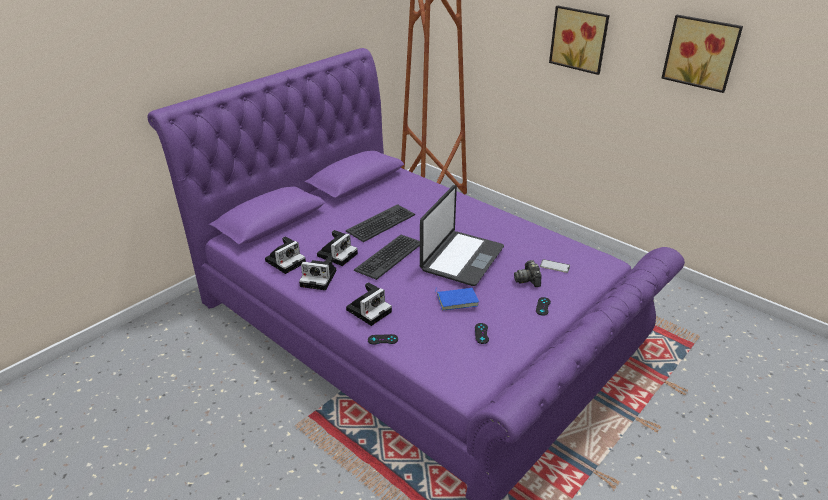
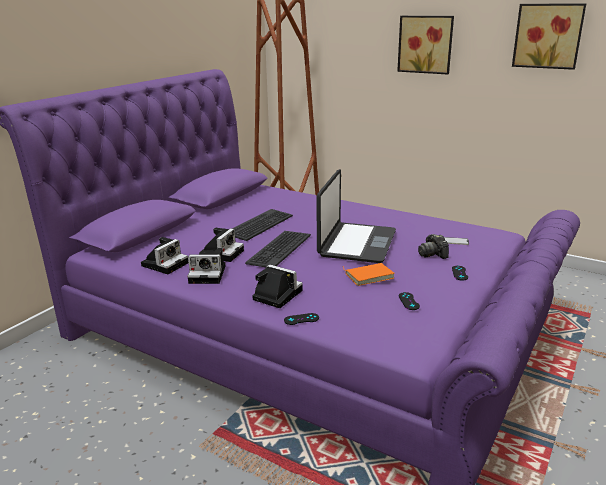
camera: 10 degrees left, 10 degrees down
camera [346,282,392,326] -> camera turned 90 degrees counterclockwise [252,264,303,308]
blue book [435,288,479,310] -> orange book [343,263,395,286]

